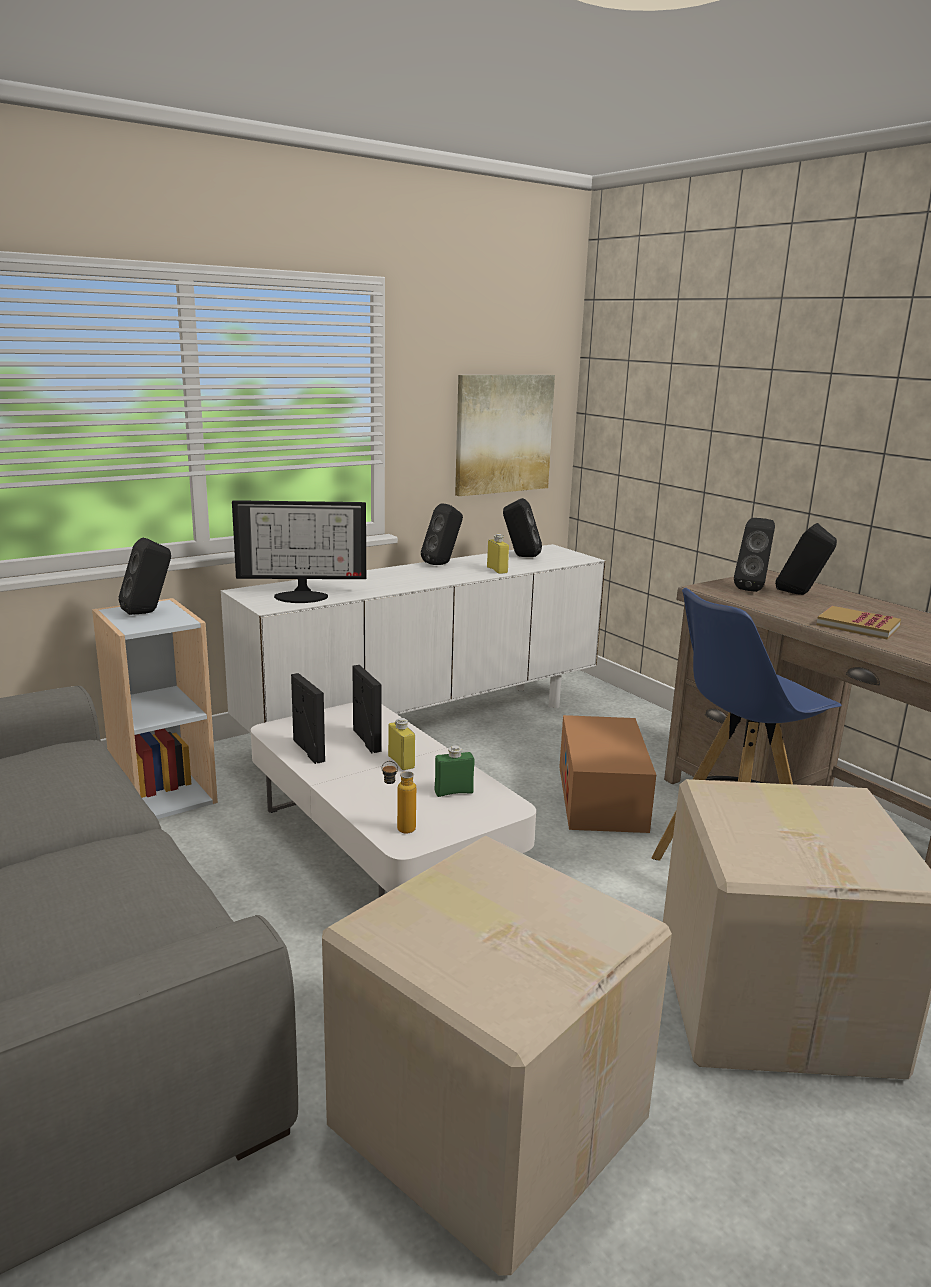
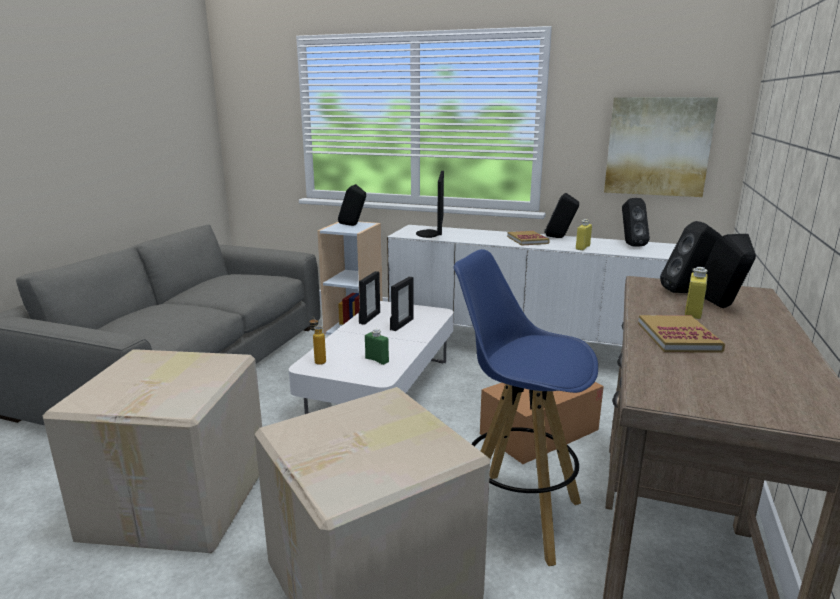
camera: 55 degrees right, 0 degrees up
monitor [232,500,366,603] -> monitor turned 45 degrees clockwise [416,171,444,238]
yellow bottle [388,718,415,770] -> yellow bottle moved to [685,267,708,319]
none -> book [507,231,550,246]

